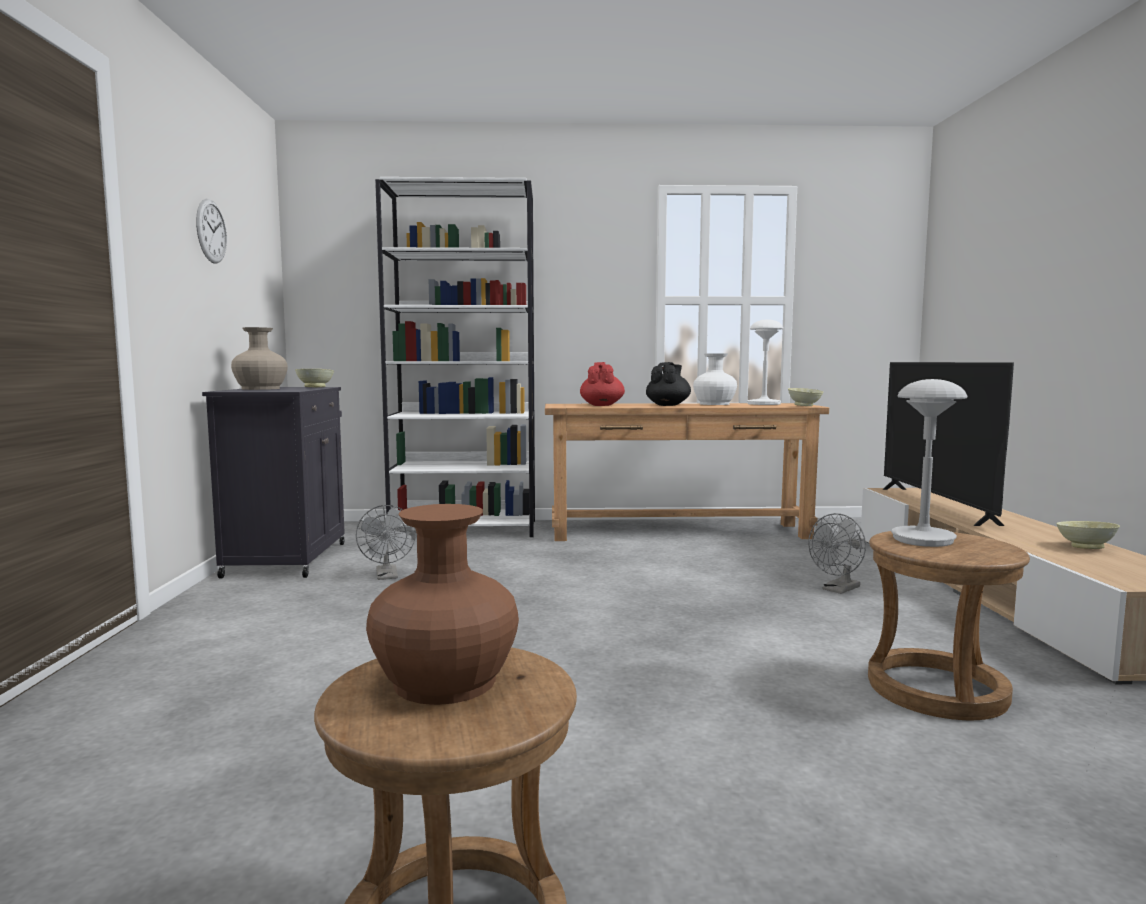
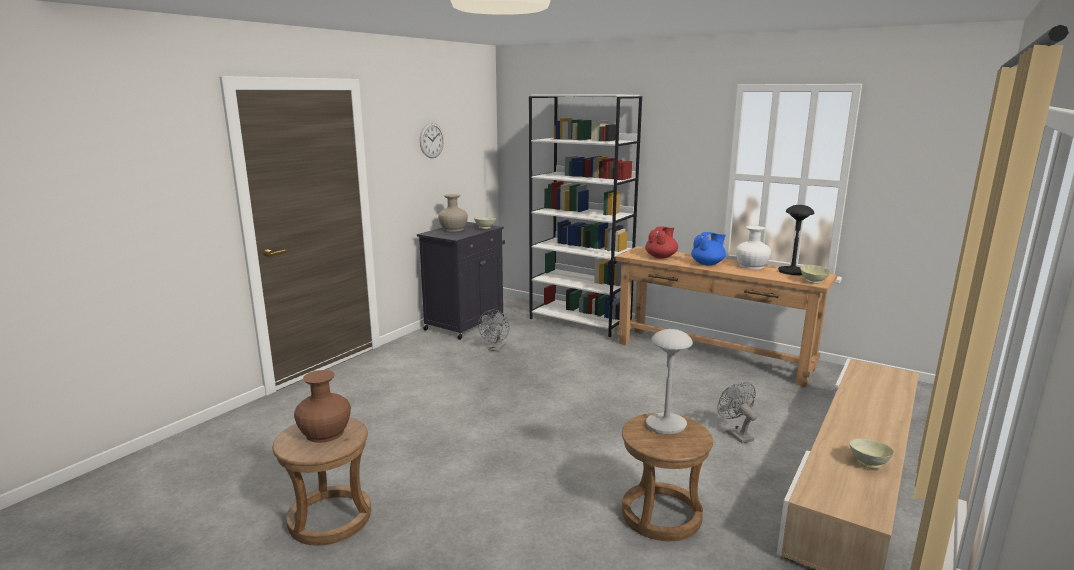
camera: 35 degrees right, 10 degrees up
black teapot [646,362,691,406] -> blue teapot [691,232,726,266]
white table lamp [747,319,783,405] -> black table lamp [778,205,814,275]
grey fan [808,513,866,594] -> grey fan turned 75 degrees clockwise [717,382,757,444]
television [883,362,1014,526] -> none

